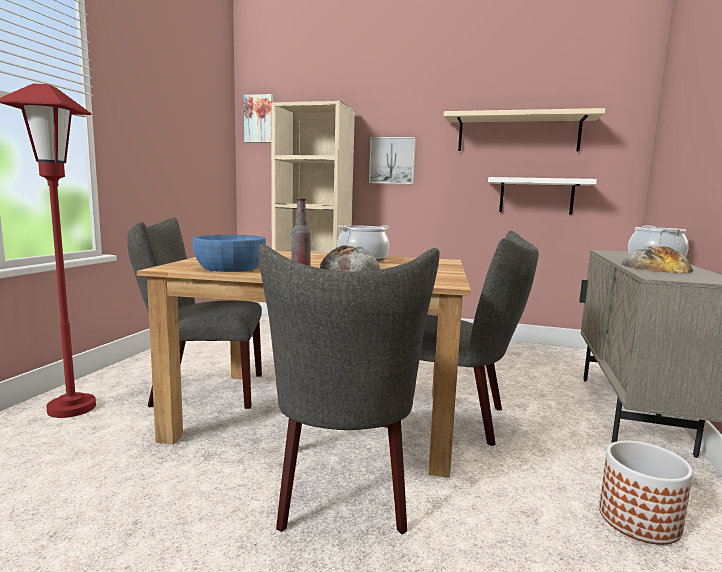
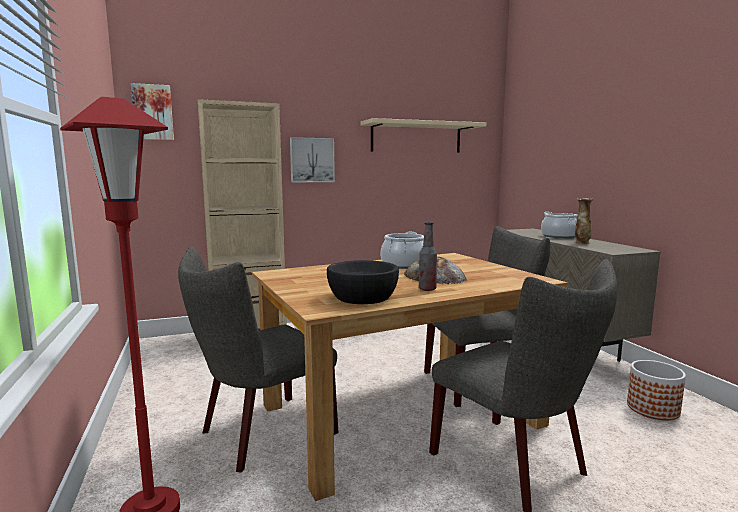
camera: 35 degrees left, 0 degrees up
blue bowl [192,235,266,272] -> black bowl [327,260,399,304]
white shelf [488,177,597,214] -> none
bread [622,246,693,273] -> vase [575,198,593,244]

